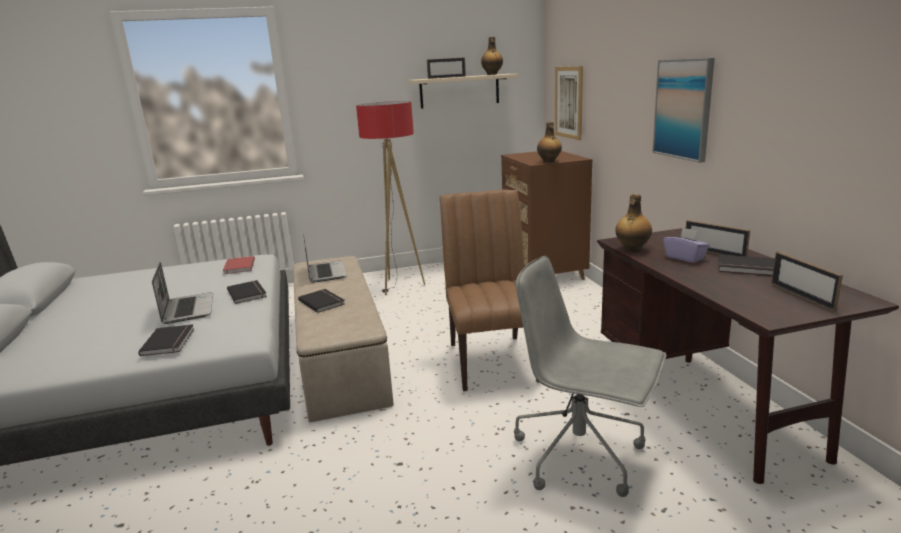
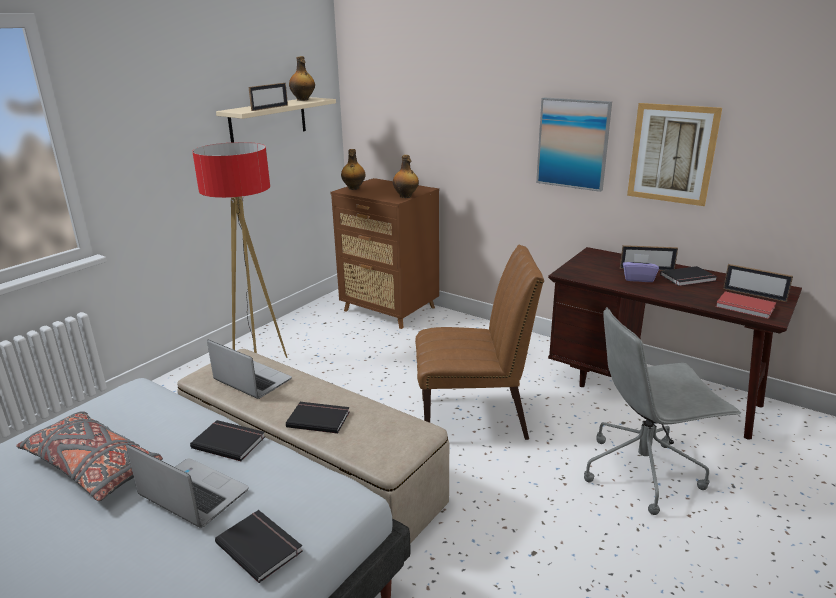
camera: 40 degrees left, 5 degrees up
red book [223,256,255,274] -> red book moved to [716,291,776,319]
brown chair [440,190,539,391] -> brown chair turned 135 degrees clockwise [415,245,544,440]
picture [555,66,583,140] -> picture moved to [627,103,722,206]
bottle [615,194,652,252] -> bottle moved to [341,149,365,190]
none -> grey pillow [16,411,163,501]

